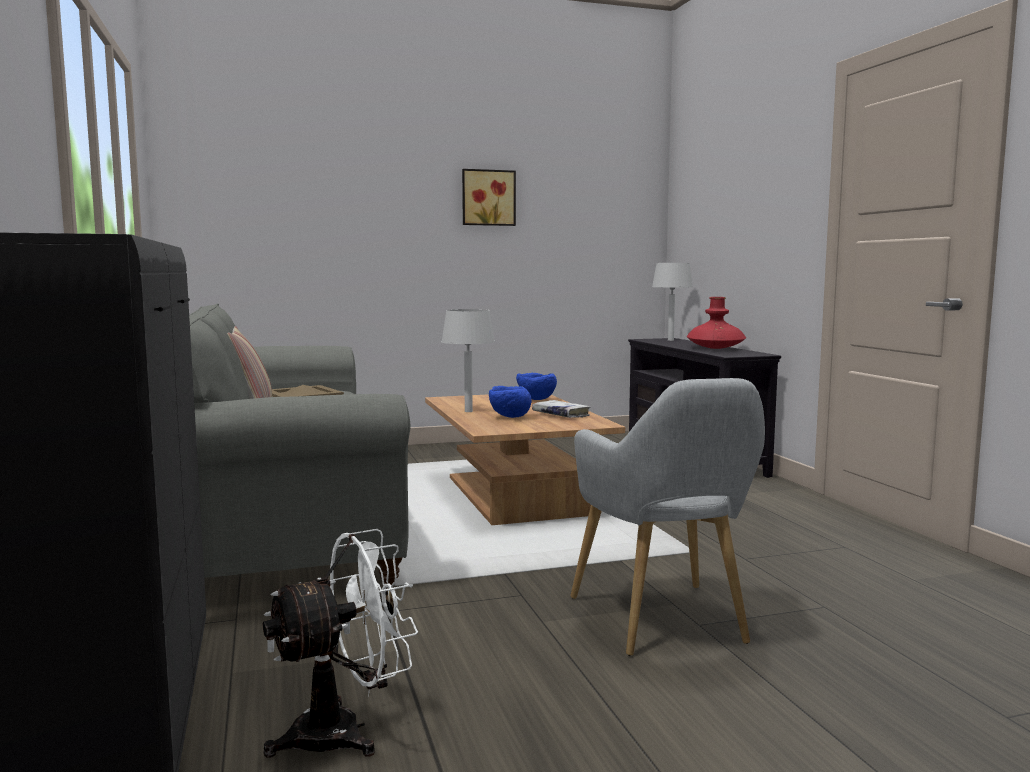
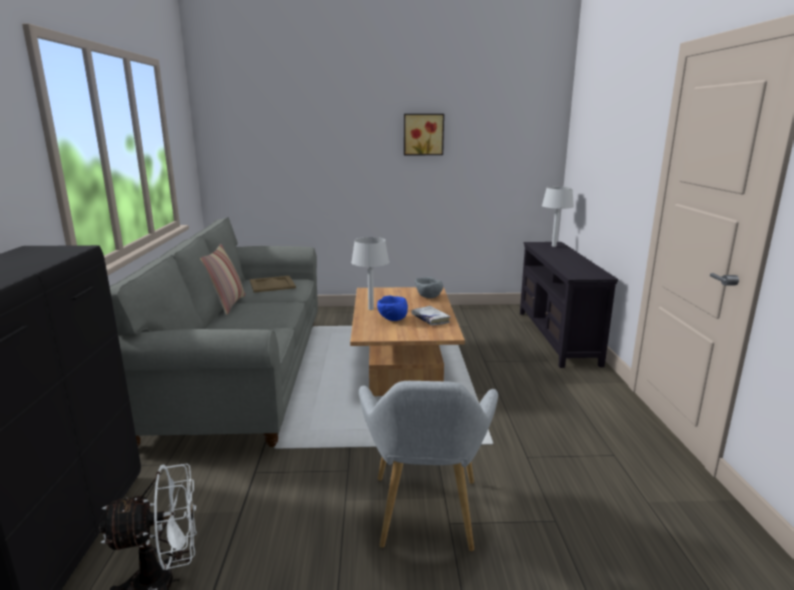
camera: 15 degrees right, 10 degrees up
blue bowl [516,372,557,400] -> grey bowl [415,277,443,298]
red vase [687,297,746,349] -> none

